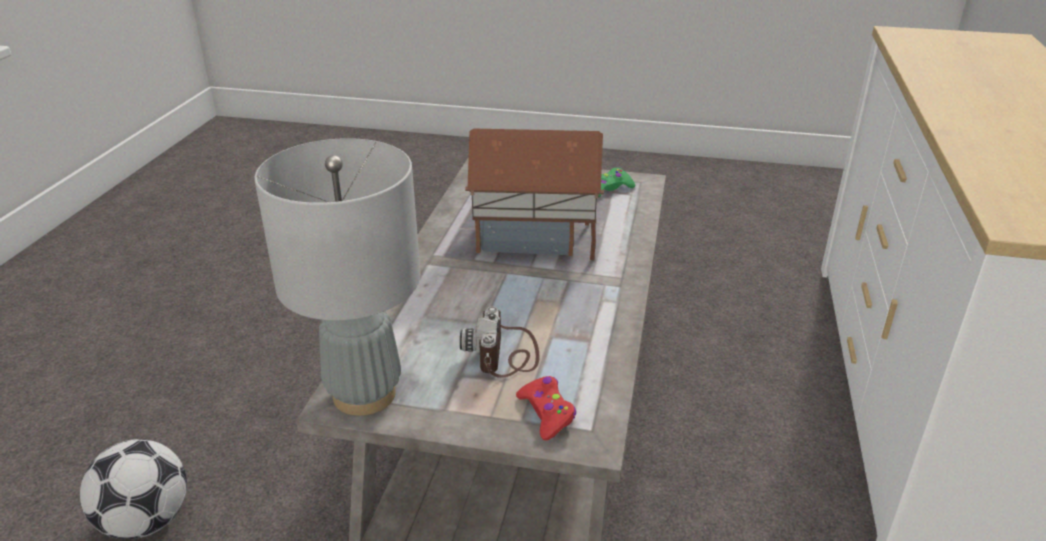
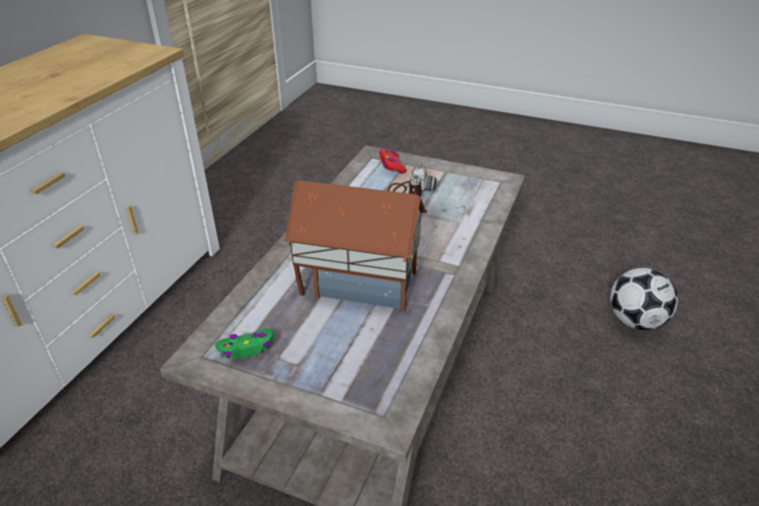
camera: 170 degrees left, 5 degrees up
grey table lamp [254,138,421,416] -> none

